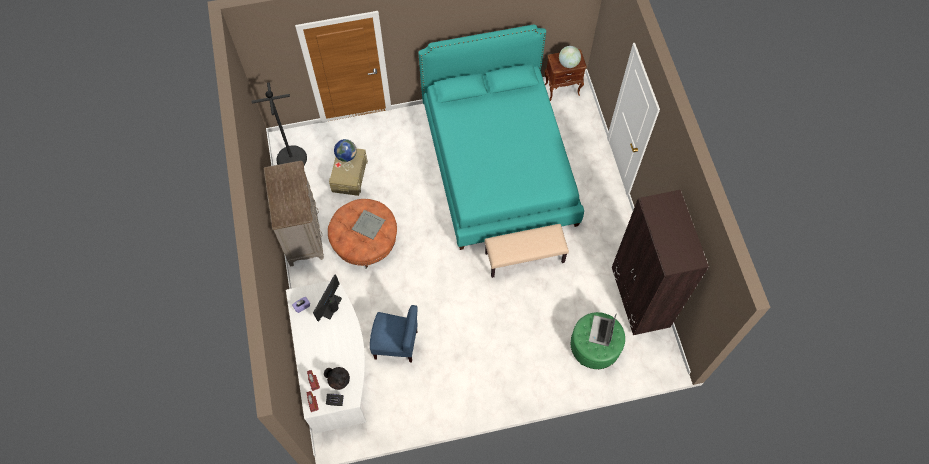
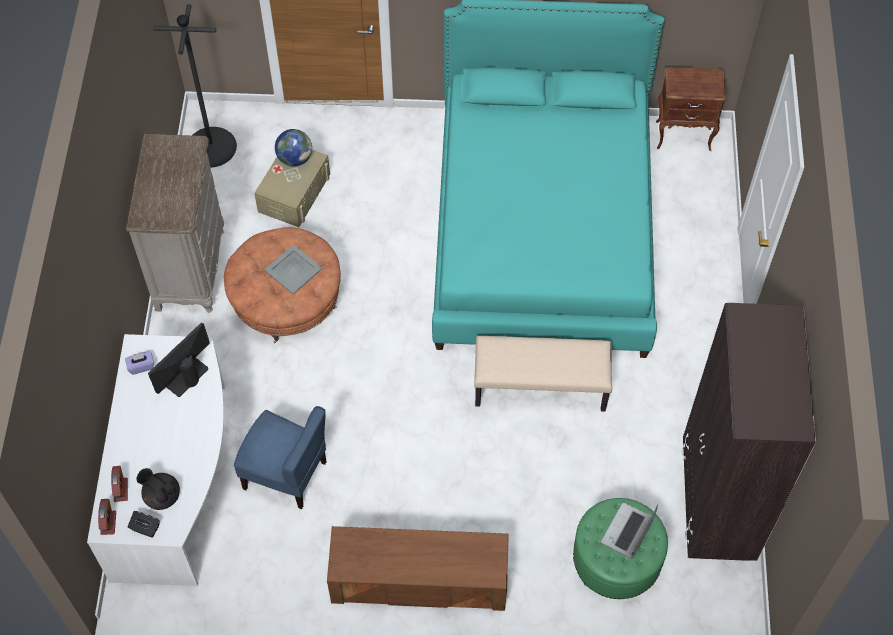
camera: 15 degrees right, 5 degrees down
globe [559,46,581,68] -> none
none -> brown bench [327,526,509,611]

